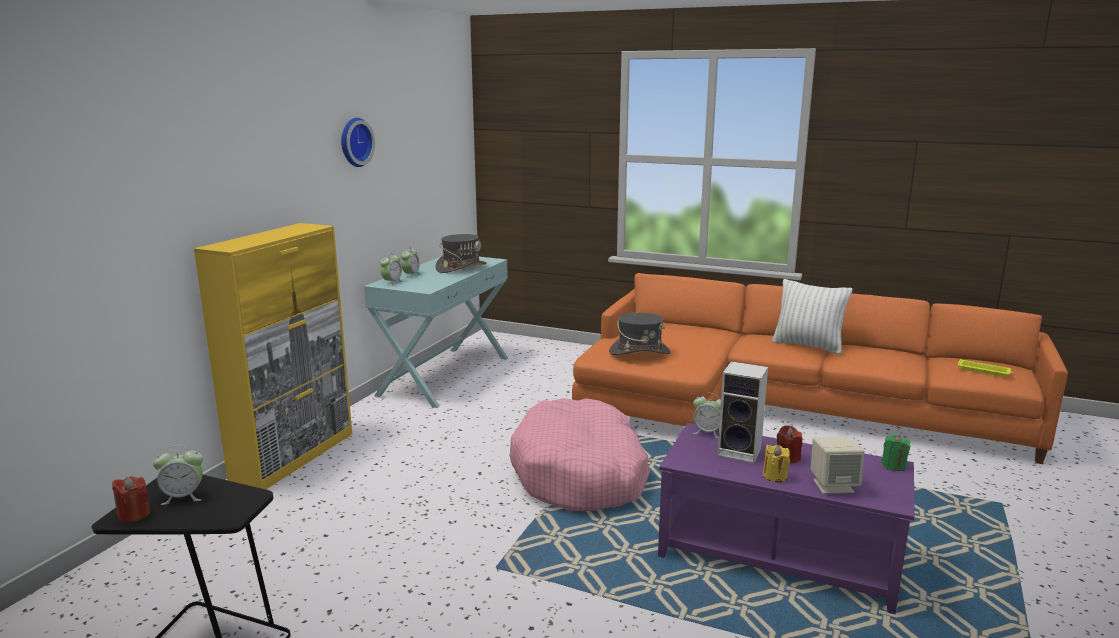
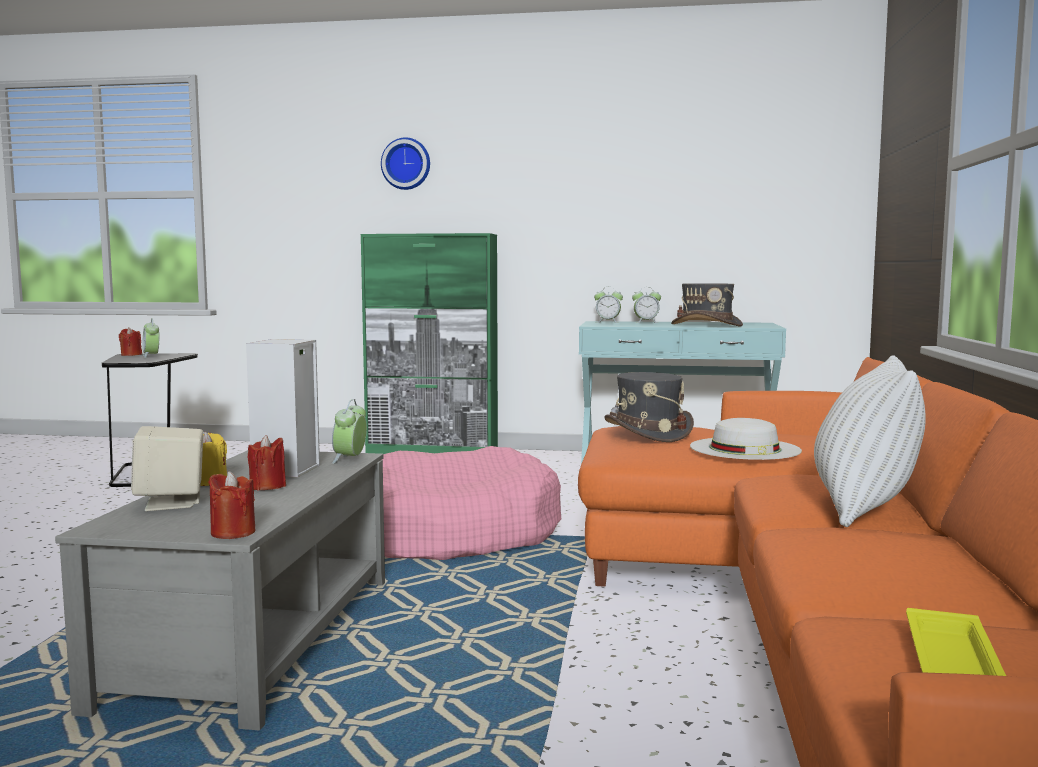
camera: 75 degrees right, 10 degrees down
yellow cabinet [194,223,352,489] -> green cabinet [361,233,498,454]
wall clock [341,118,375,167] -> wall clock moved to [381,137,430,190]
purple coffee table [658,423,915,614] -> grey coffee table [55,450,385,730]
green candle [881,435,910,471] -> red candle [208,471,255,539]
none -> white hat [690,418,802,460]

